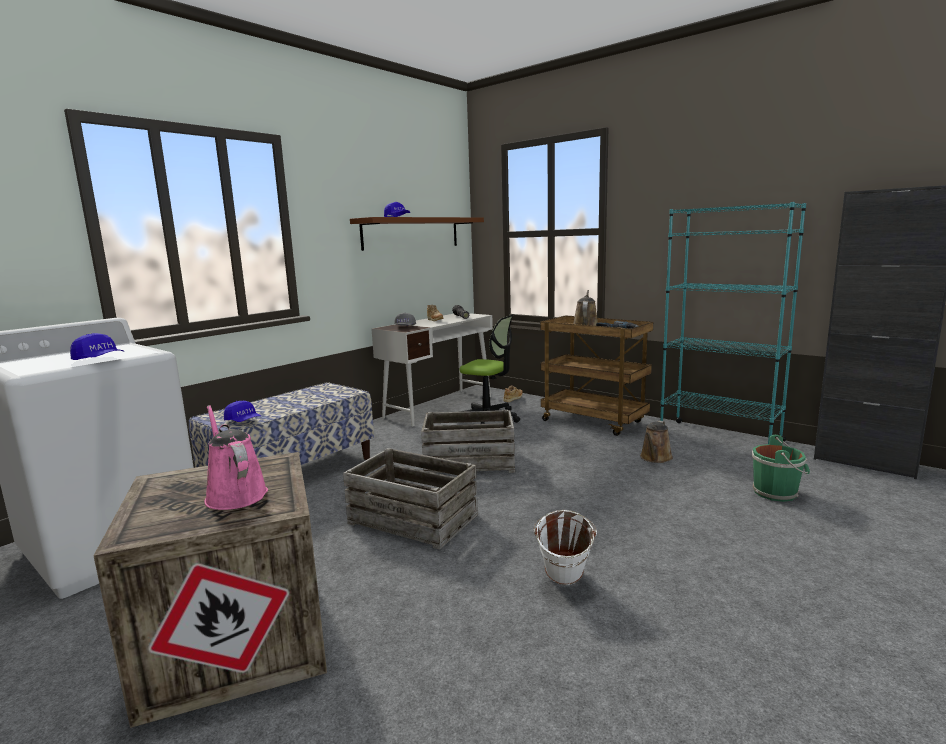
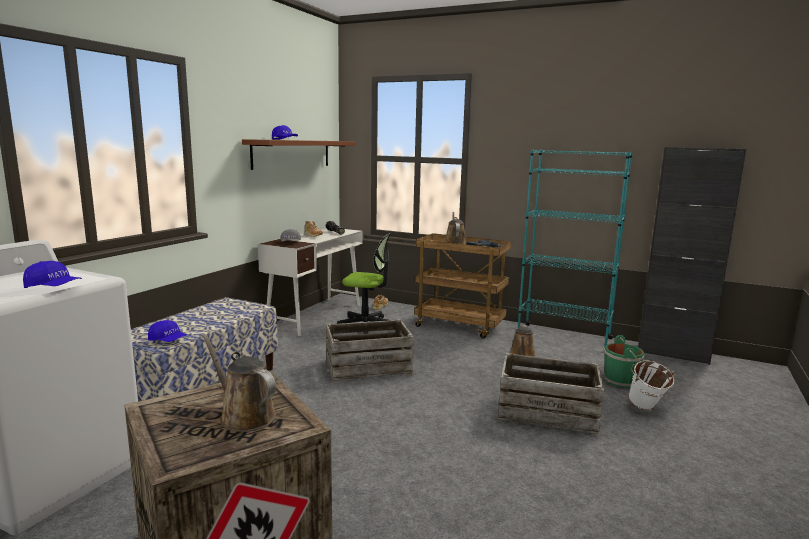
camera: 15 degrees left, 0 degrees up
pink watering can [204,405,268,510] -> brown watering can [201,333,276,432]
crate [343,448,478,550] -> crate moved to [498,353,604,436]
white bucket [534,510,597,585] -> white bucket moved to [628,360,675,410]

